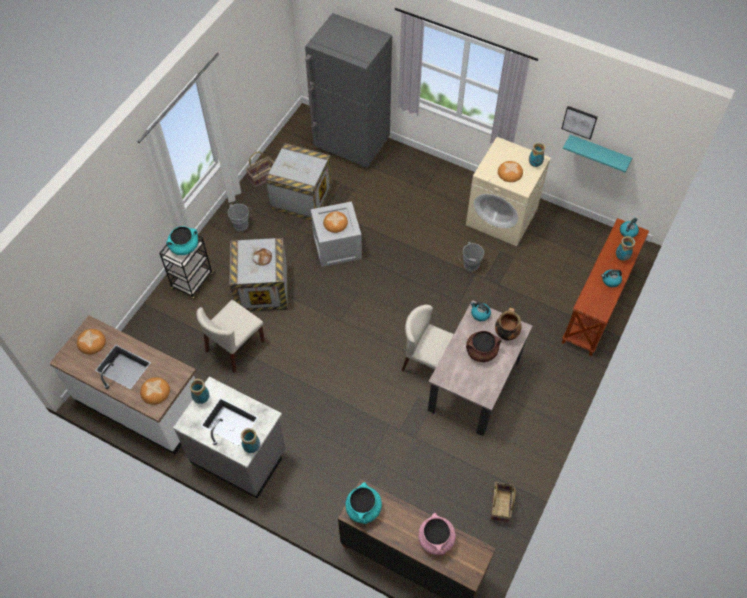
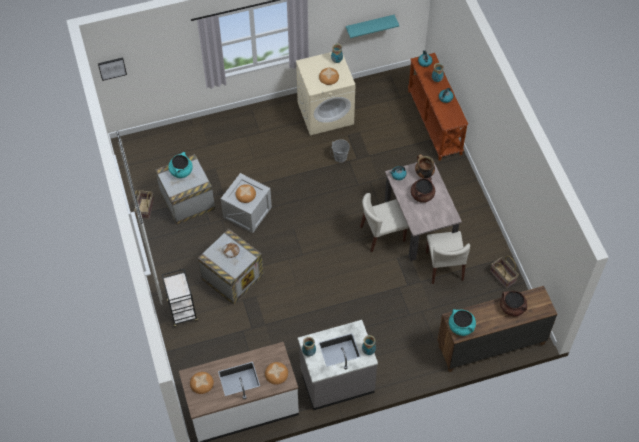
camera: 45 degrees left, 0 degrees up
turquoise cooking pot [166,226,198,255] -> turquoise cooking pot moved to [168,152,193,178]
beige chair [196,300,265,373] -> beige chair moved to [426,231,470,284]
grey bucket [228,204,253,231] -> none
grey fridge [305,13,392,168] -> none
pink cooking pot [418,513,456,555] -> brown cooking pot [500,291,527,316]
picture [561,106,598,140] -> picture moved to [98,57,127,81]

